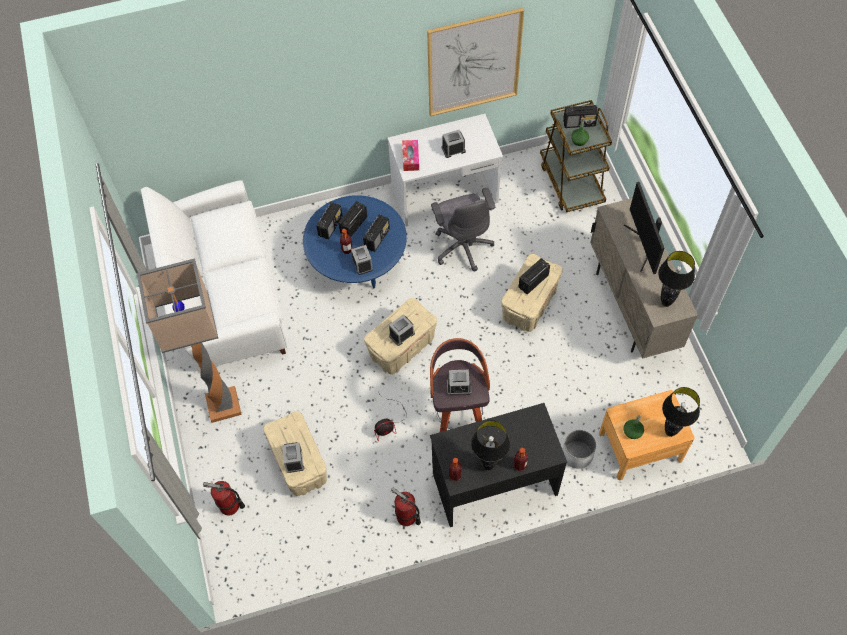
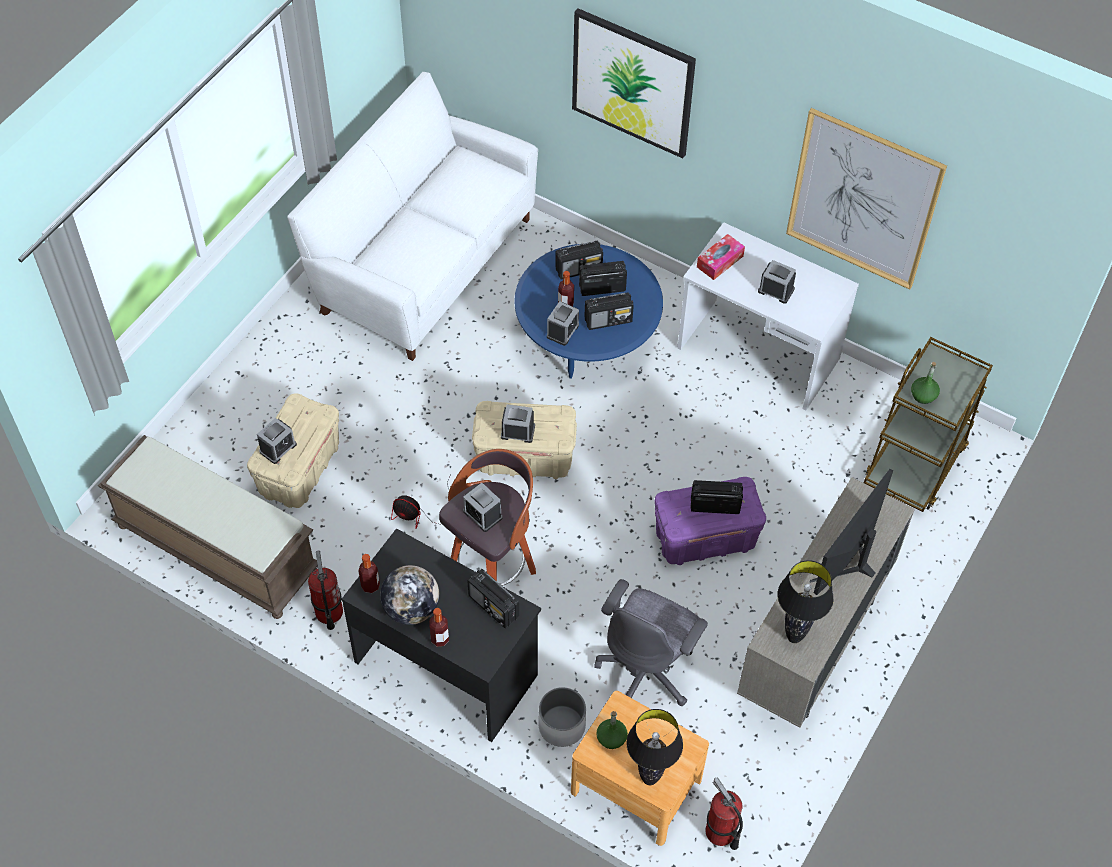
camera: 45 degrees right, 5 degrees down
floor lamp [137,258,242,423] -> none
fire extinguisher [203,481,245,516] -> fire extinguisher moved to [705,778,743,850]
grey office chair [431,188,495,271] -> grey office chair moved to [594,579,708,706]
black table lamp [471,420,510,470] -> globe [380,565,439,625]
beige storage box [501,254,563,332] -> purple storage box [655,477,766,565]
radio [563,105,598,128] -> radio moved to [467,569,519,628]
none -> brown bench [98,435,318,619]
none -> picture [572,8,696,158]

